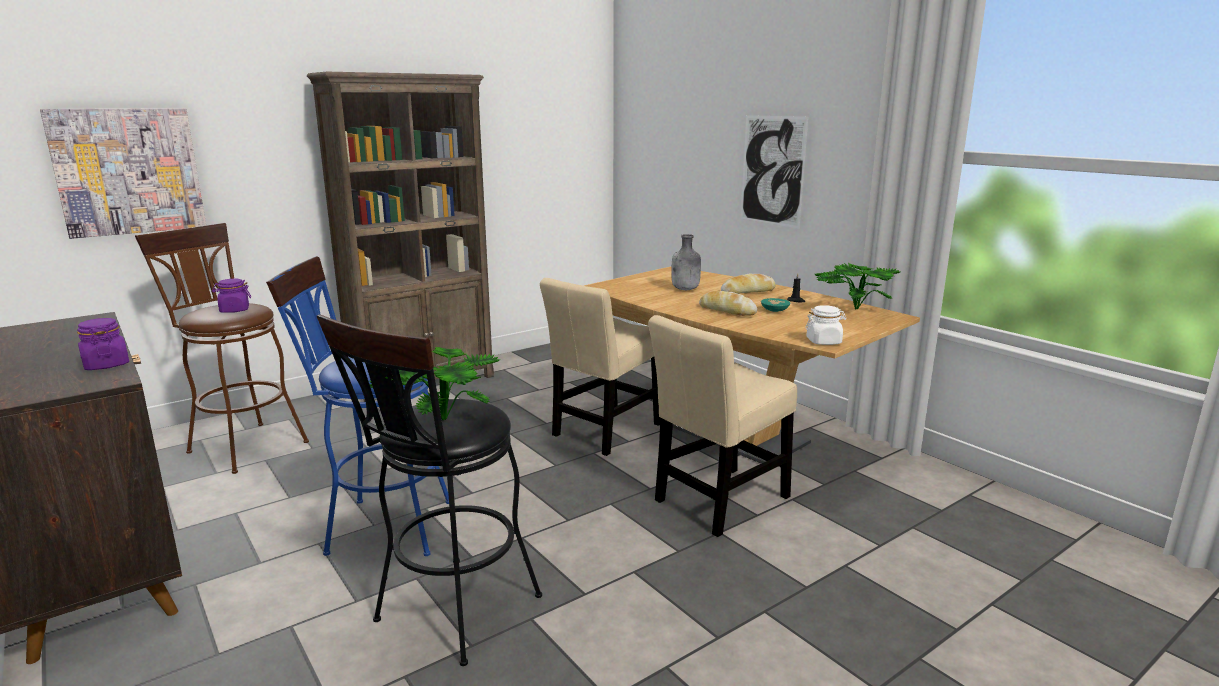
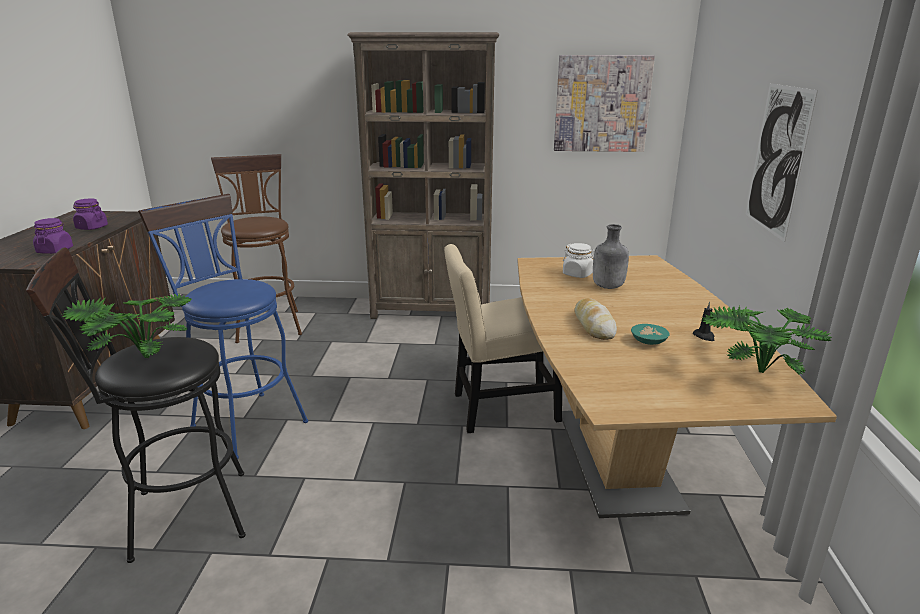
camera: 40 degrees right, 5 degrees up
picture [40,108,206,239] -> picture moved to [554,55,655,152]
purple jar [212,279,251,313] -> purple jar moved to [73,198,108,230]
beige chair [648,315,797,537] -> none
bread [721,274,776,294] -> none
white jar [805,305,847,345] -> white jar moved to [563,243,595,278]

